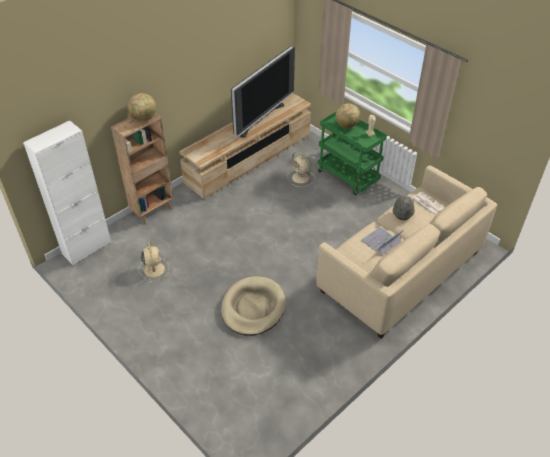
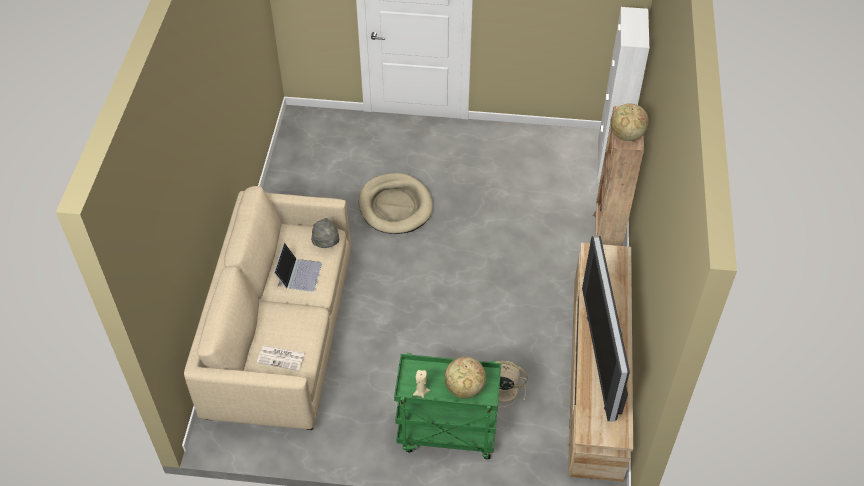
camera: 140 degrees right, 5 degrees up
beige fan [138,241,169,283] -> none
grey hat [393,195,415,220] -> grey hat moved to [311,218,339,248]

